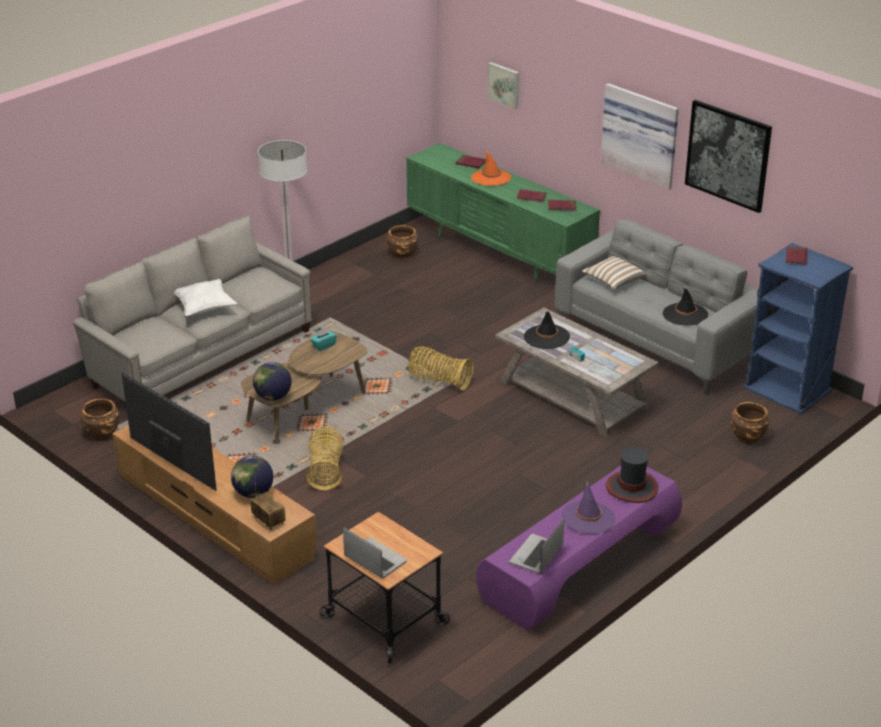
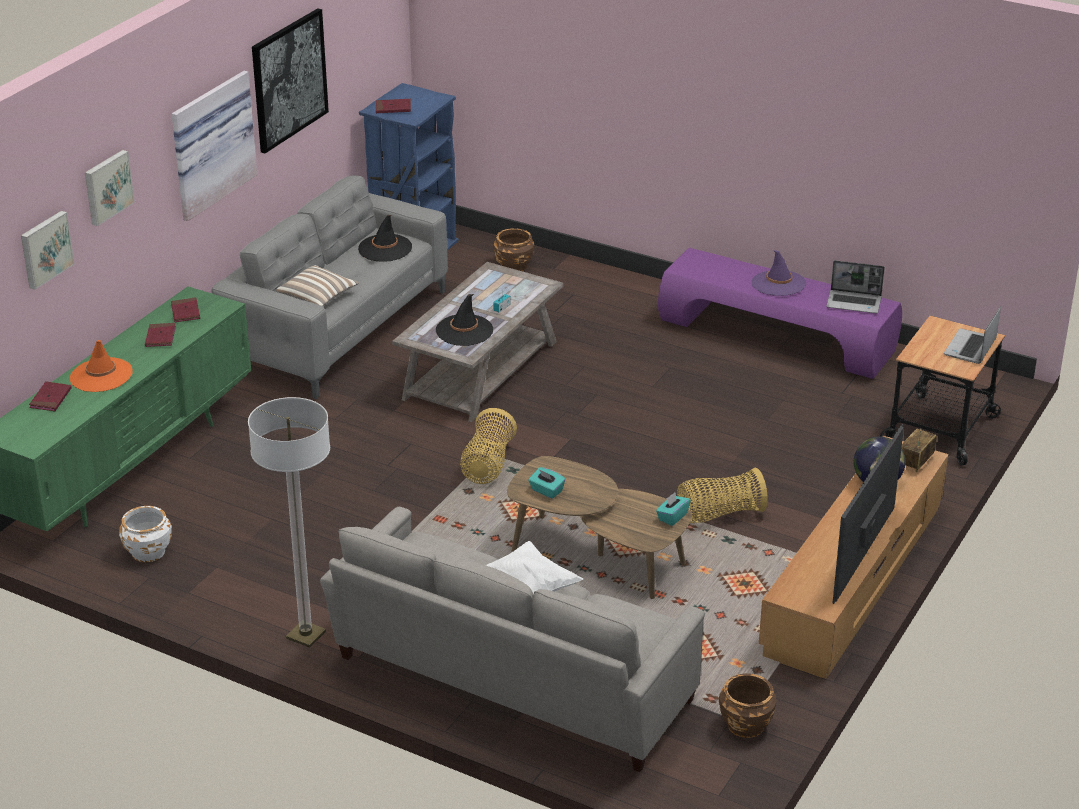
camera: 105 degrees left, 0 degrees up
globe [253,362,292,401] -> turquoise tissue box [656,493,691,526]
brown planter [387,225,418,260] -> white planter [119,506,172,562]
hat [606,448,658,503] -> none
none -> picture [85,150,135,226]

